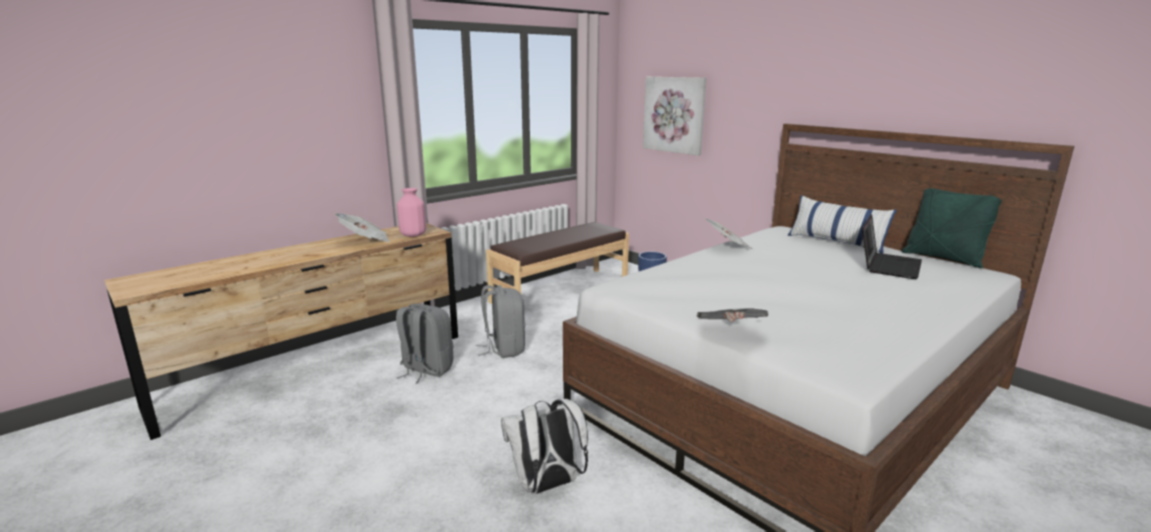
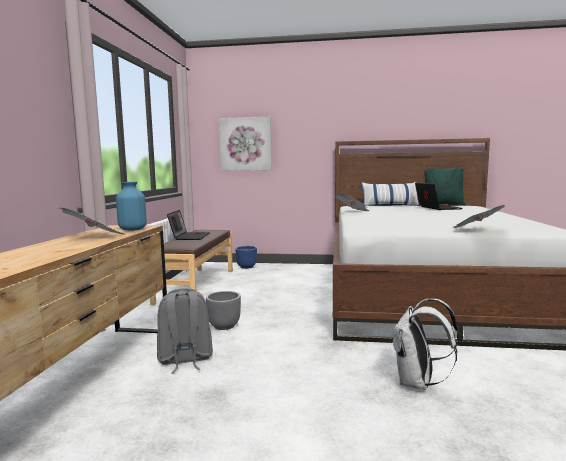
camera: 40 degrees left, 10 degrees down
pink vase [397,188,426,237] -> blue vase [116,182,147,231]
grey backpack [476,285,525,358] -> grey planter [206,291,241,330]
none -> laptop [167,210,210,240]

